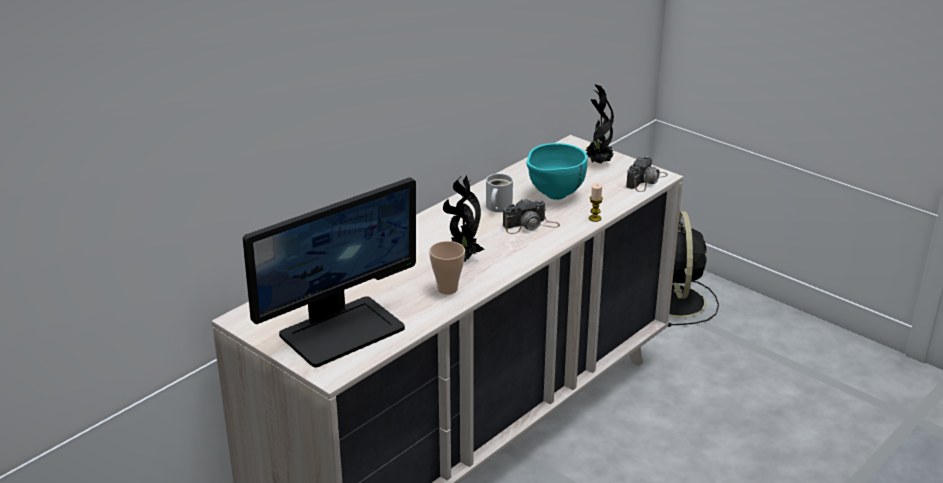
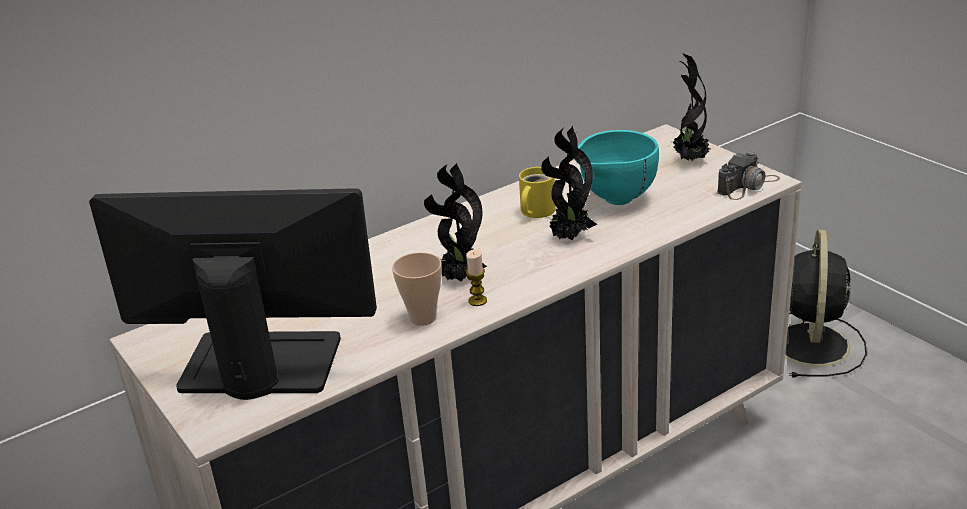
camera: 15 degrees right, 0 degrees up
monitor [243,177,416,367] -> monitor turned 150 degrees counterclockwise [89,188,377,400]
white mug [486,173,513,212] -> yellow mug [519,167,556,218]
camera [503,198,560,234] -> potted plant [541,126,598,240]
candle [589,183,603,222] -> candle moved to [466,249,487,306]

